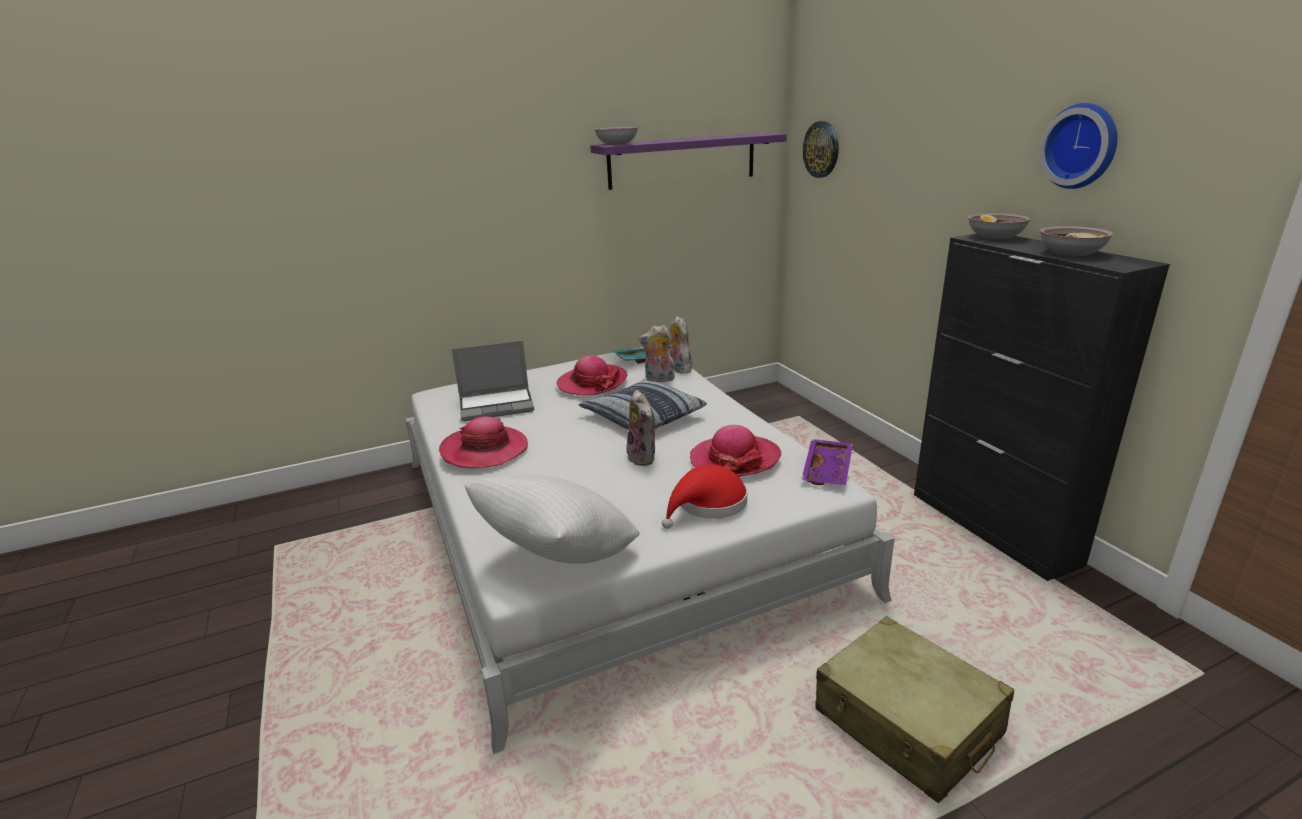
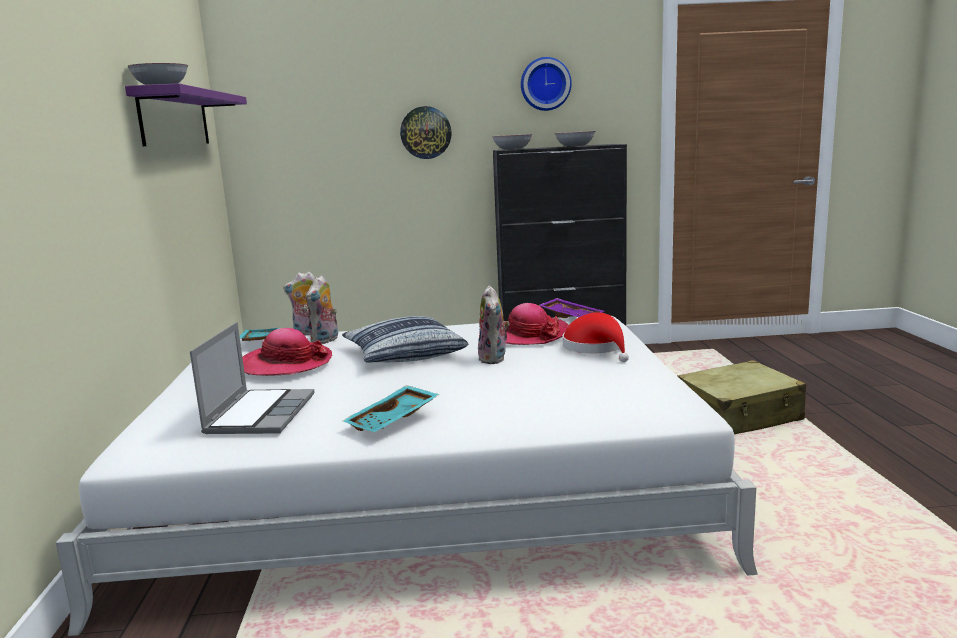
camera: 70 degrees left, 10 degrees down
hat [439,416,528,468] -> turquoise tray [343,385,440,432]
white pillow [464,474,640,564] -> none
plush toy [626,390,658,466] -> plush toy turned 90 degrees clockwise [478,286,510,364]
wall clock [803,121,839,178] -> wall clock moved to [400,106,452,159]

